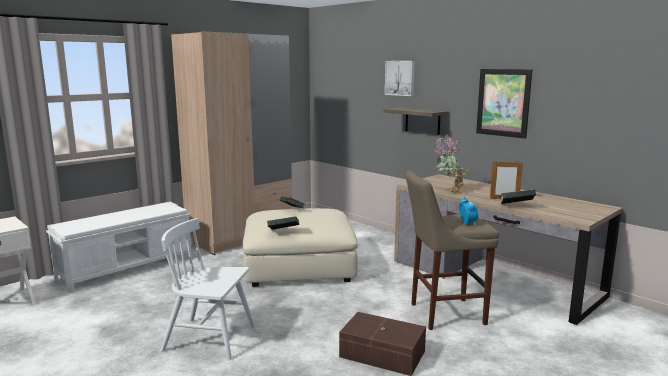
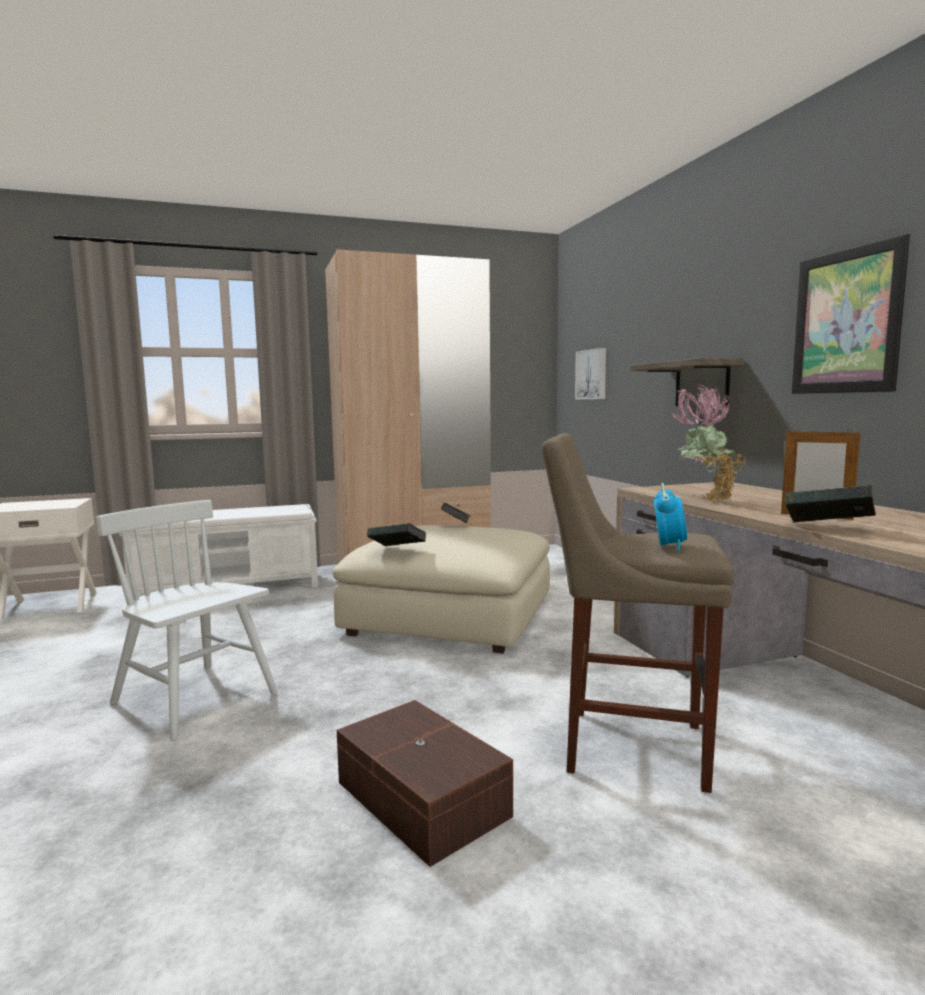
camera: 25 degrees right, 5 degrees down
picture [385,61,415,96] -> picture moved to [575,348,606,399]

